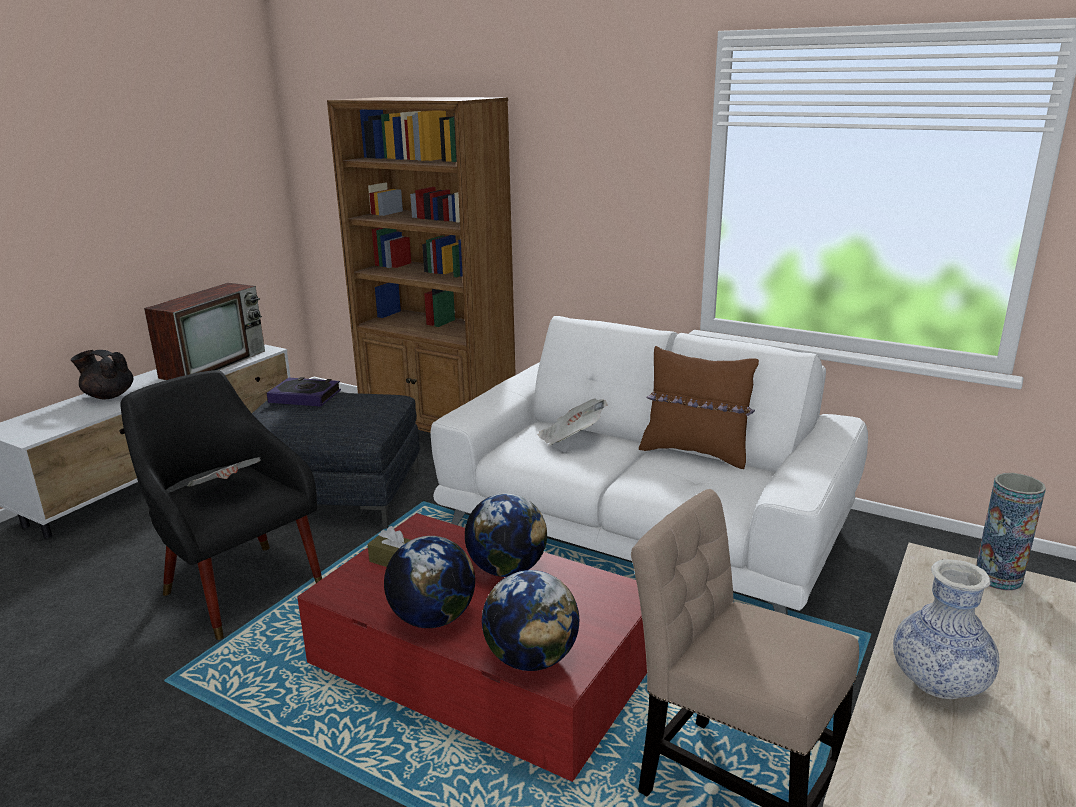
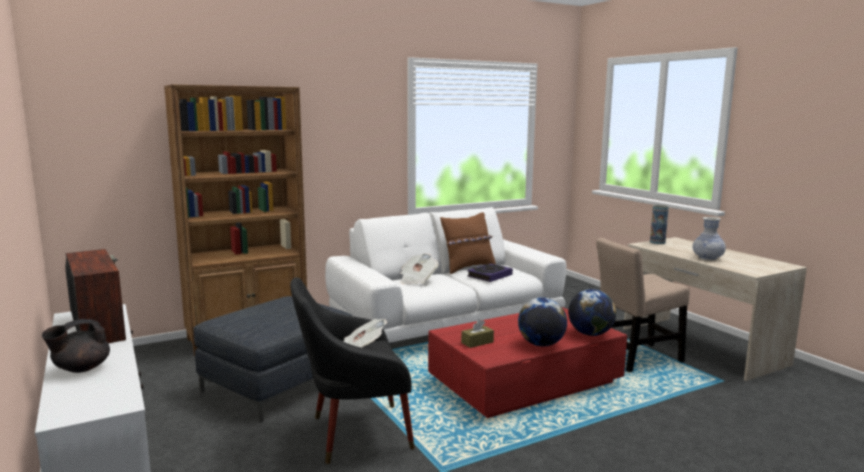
camera: 60 degrees left, 10 degrees down
book [267,377,341,406] -> book moved to [467,263,513,282]
globe [465,493,547,577] -> none

